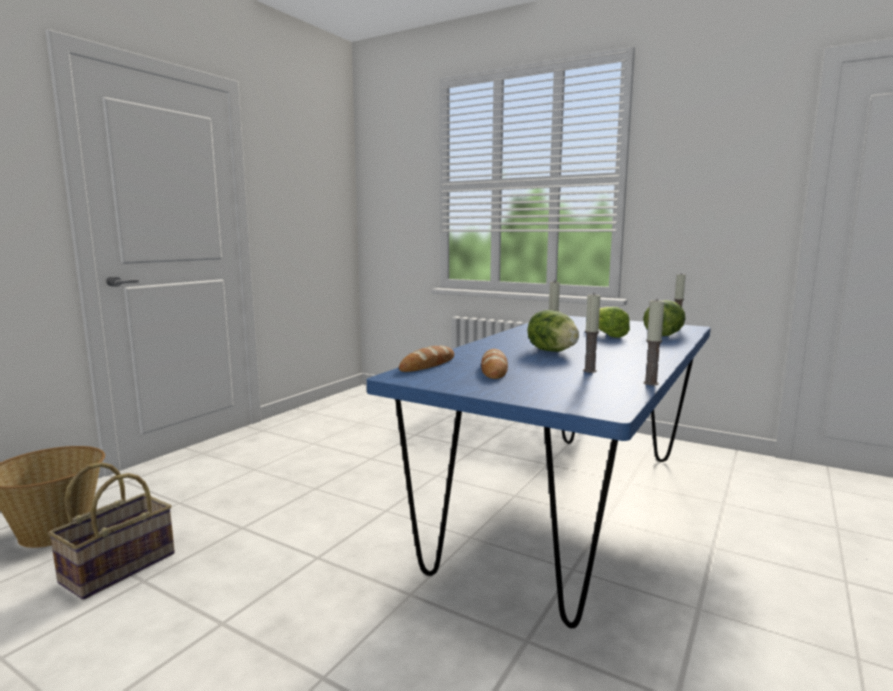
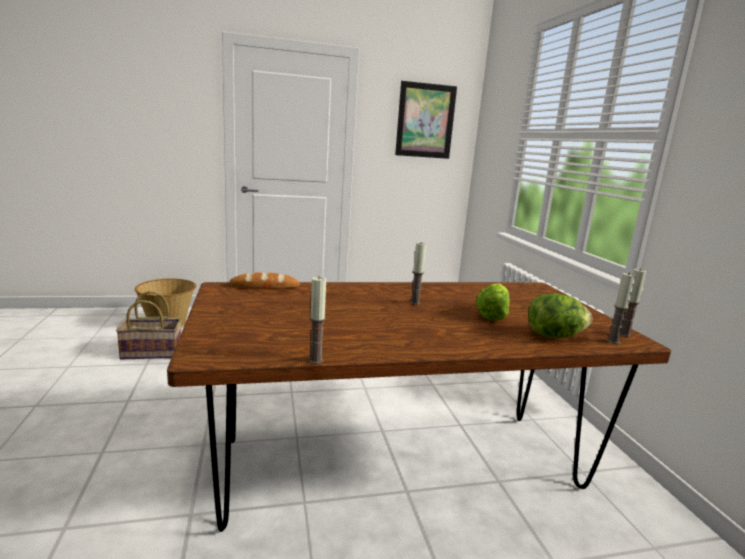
camera: 45 degrees right, 5 degrees up
blue dining table [367,316,711,628] -> brown dining table [167,282,671,532]
bread [481,349,508,379] -> none
lettuce [527,310,579,352] -> none
candle [583,295,600,373] -> candle moved to [607,272,635,344]
none -> picture [395,81,457,159]

